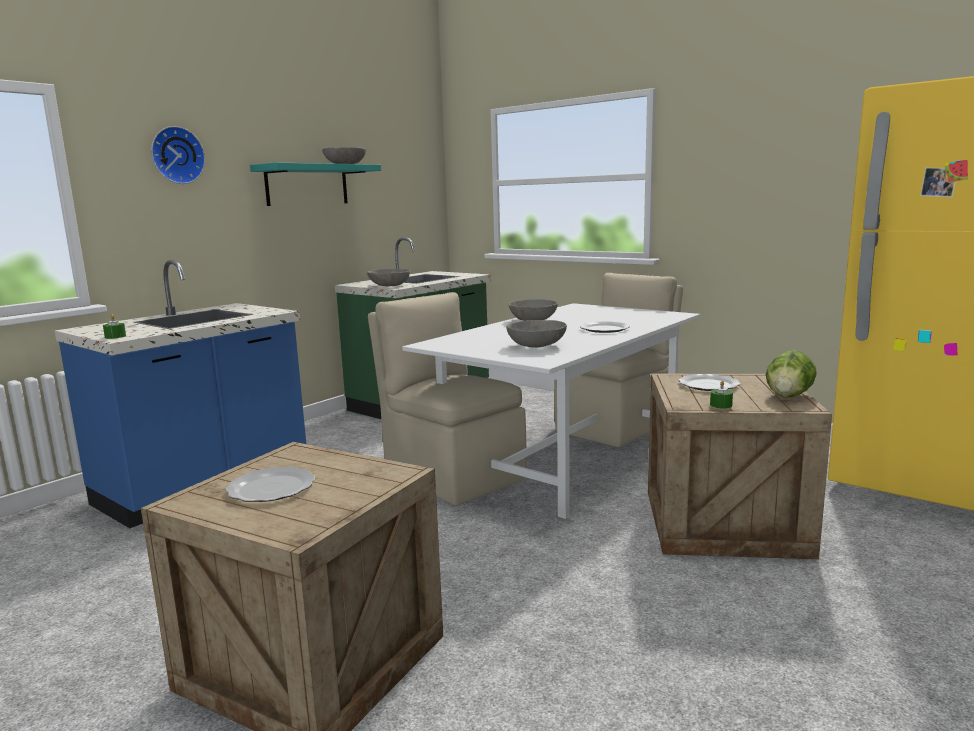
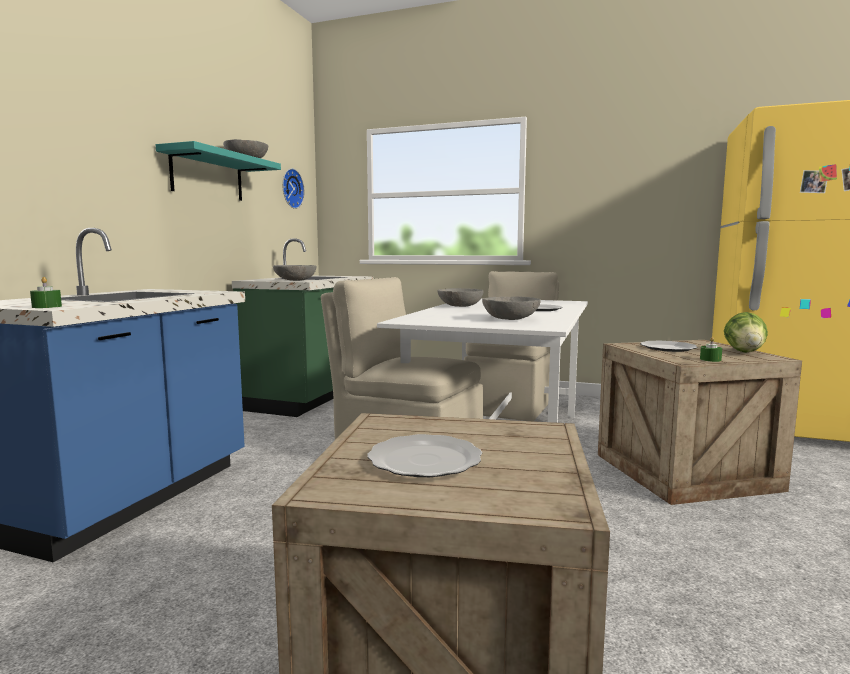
camera: 20 degrees left, 5 degrees down
wall clock [151,126,205,184] -> wall clock moved to [282,168,305,209]

